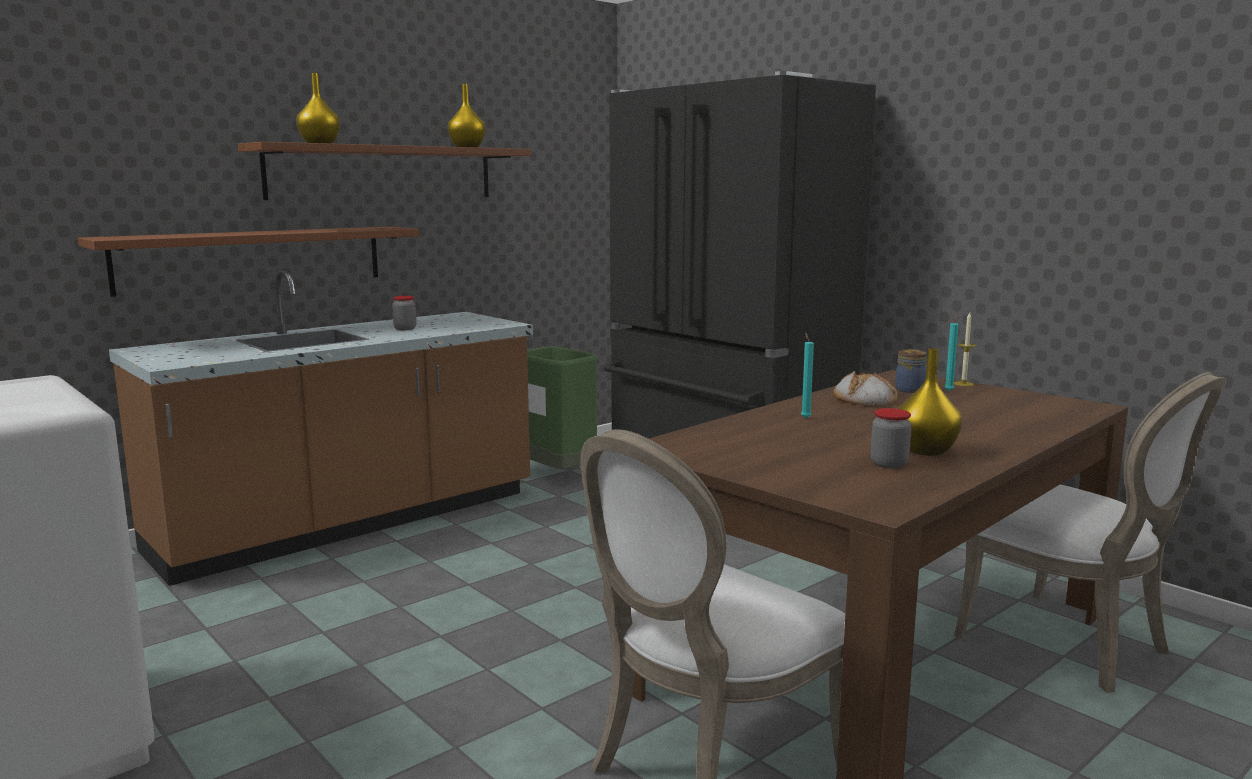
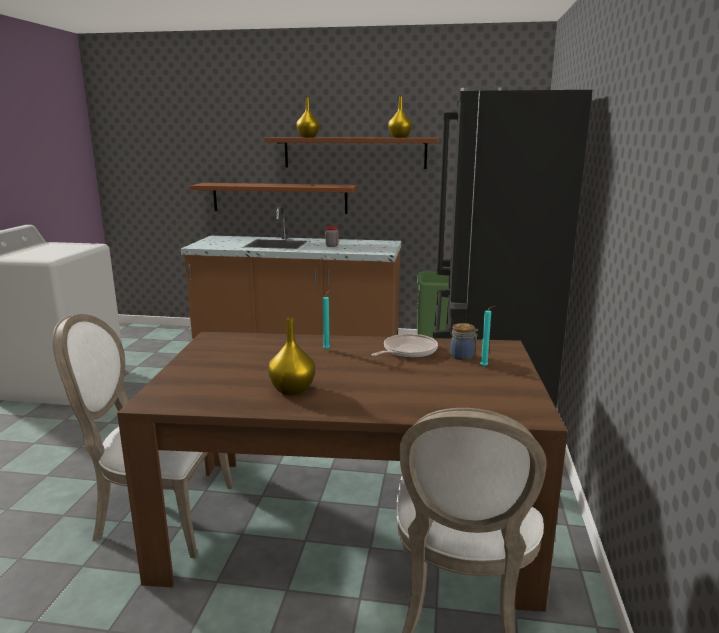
camera: 50 degrees right, 5 degrees up
bread [833,371,898,406] -> frying pan [372,334,438,358]
jar [870,408,912,469] -> none
candle [954,313,976,386] -> none

